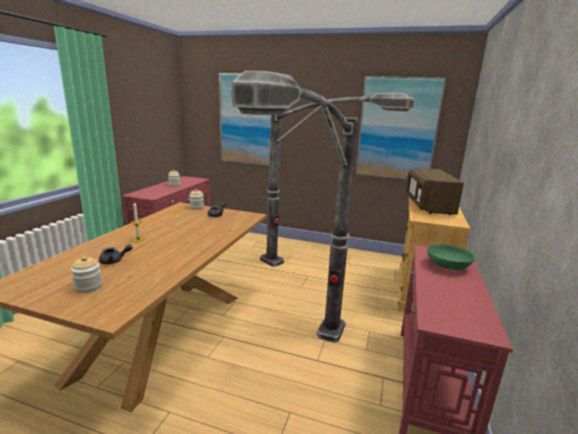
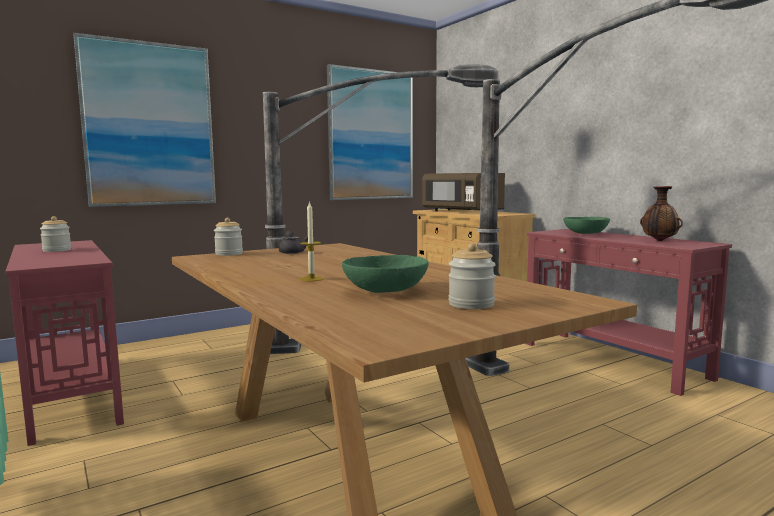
camera: 50 degrees left, 10 degrees down
grey teapot [99,244,133,264] -> green bowl [342,255,429,293]
none -> vase [640,186,683,241]

